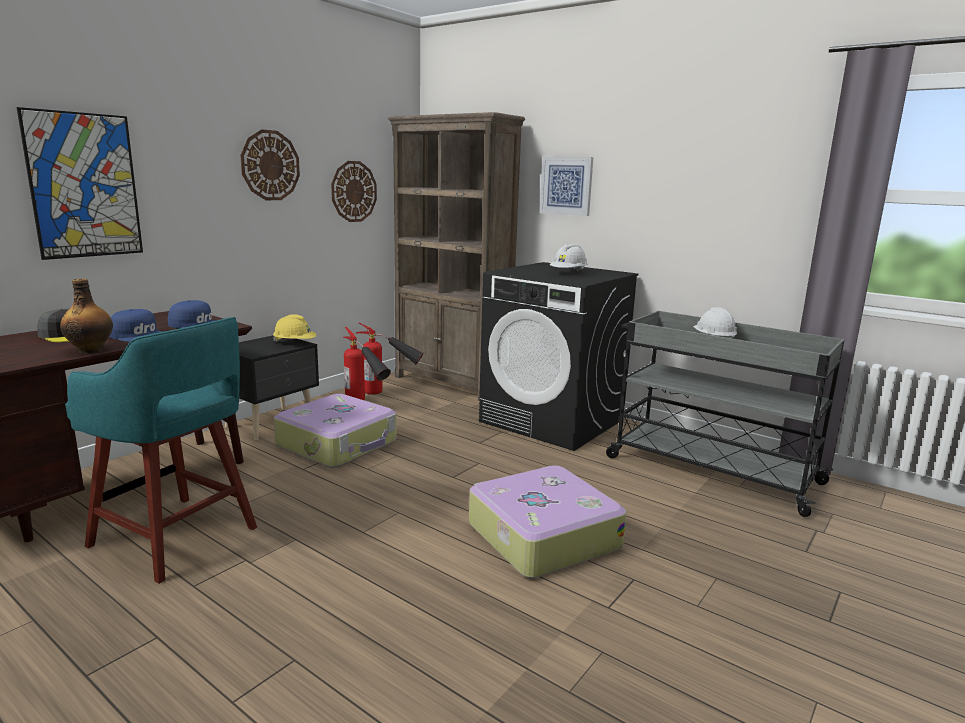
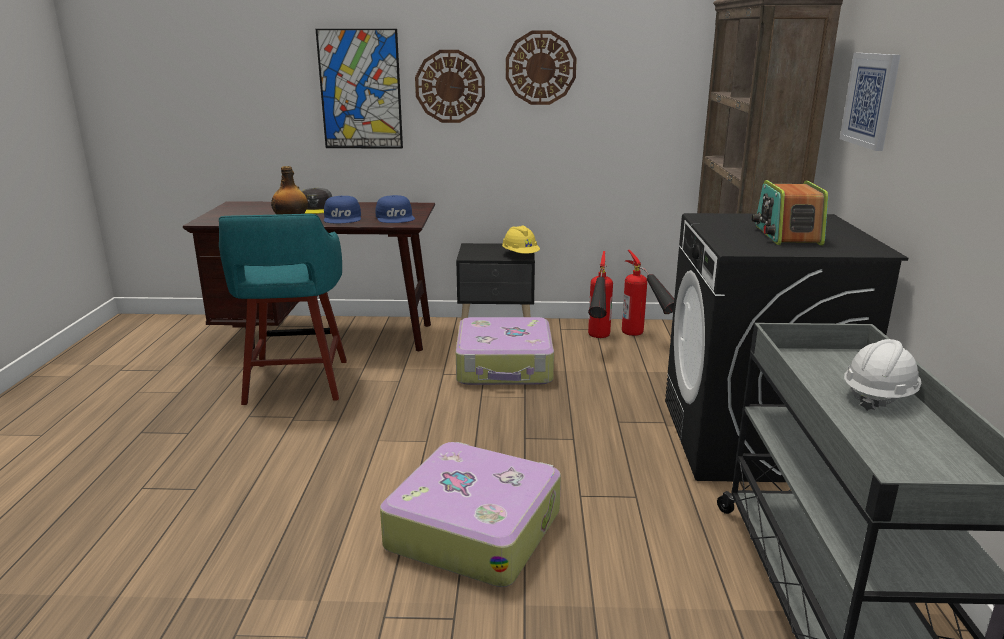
camera: 55 degrees right, 5 degrees up
wall clock [331,161,377,222] -> wall clock moved to [415,50,485,123]
white hard hat [550,244,587,271] -> radio [752,180,828,245]

